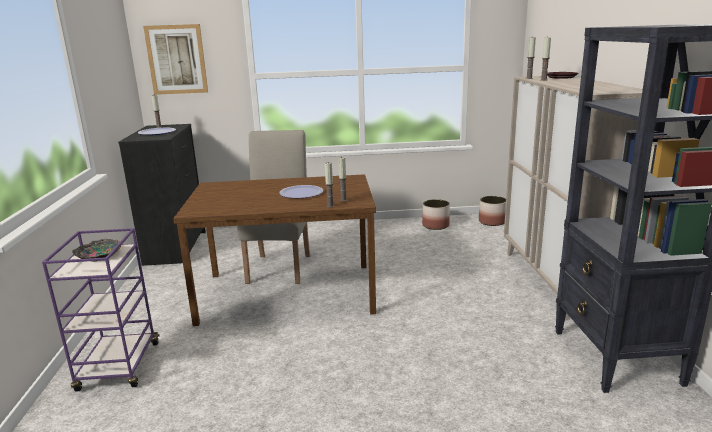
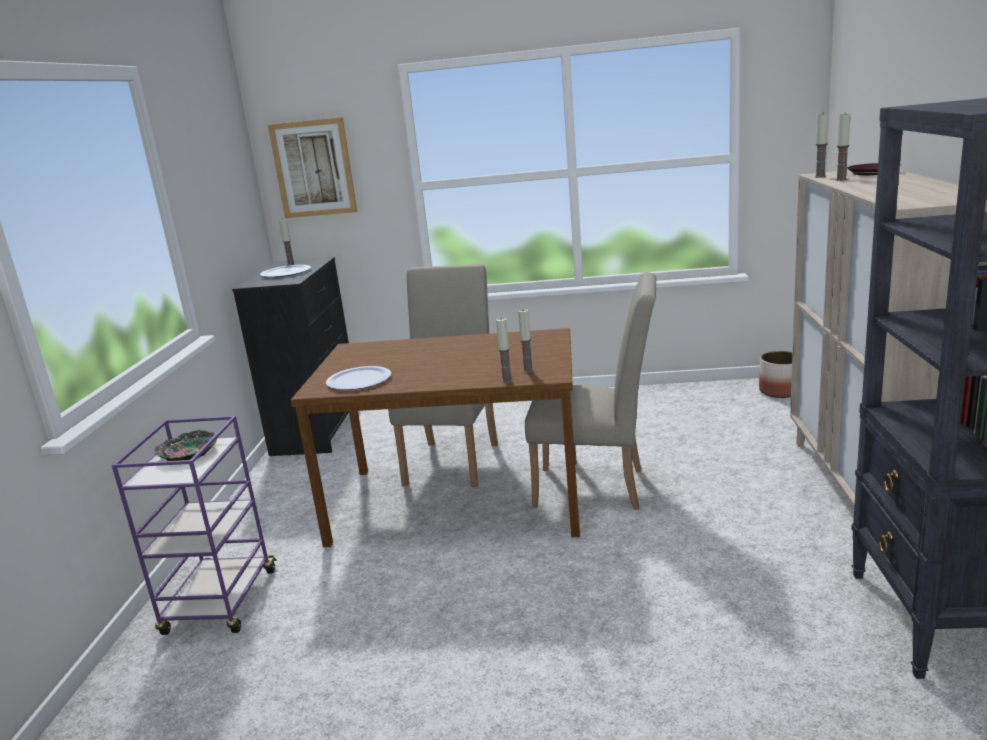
camera: 10 degrees right, 0 degrees up
plate [279,185,323,198] -> plate moved to [326,366,391,390]
planter [422,199,450,230] -> none
none -> beige chair [525,272,656,510]

